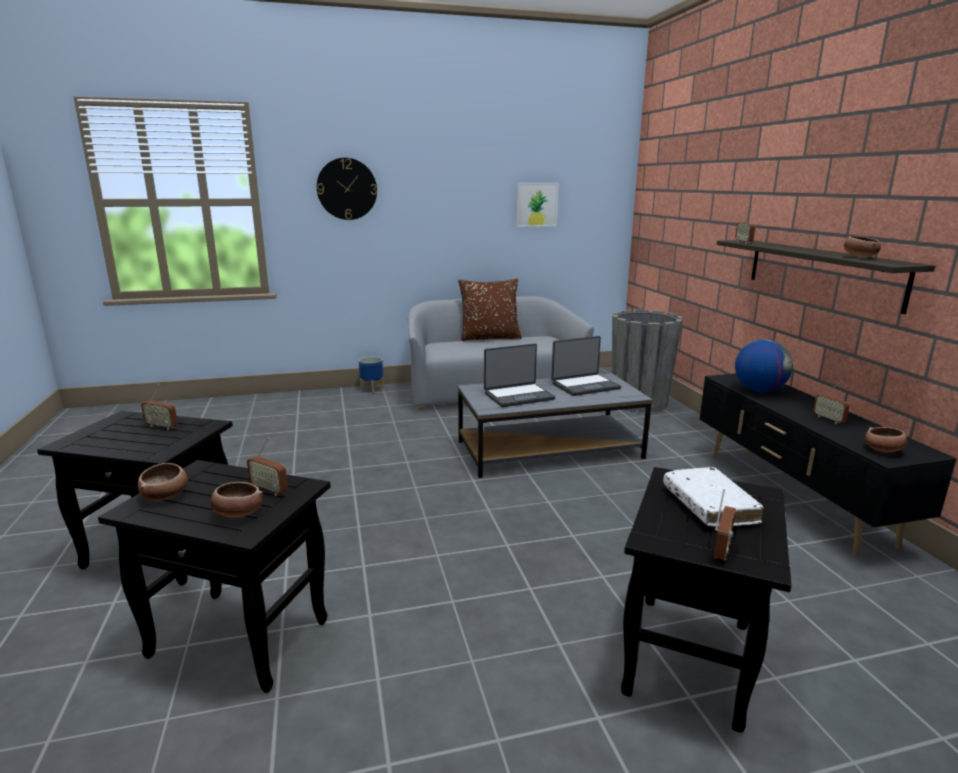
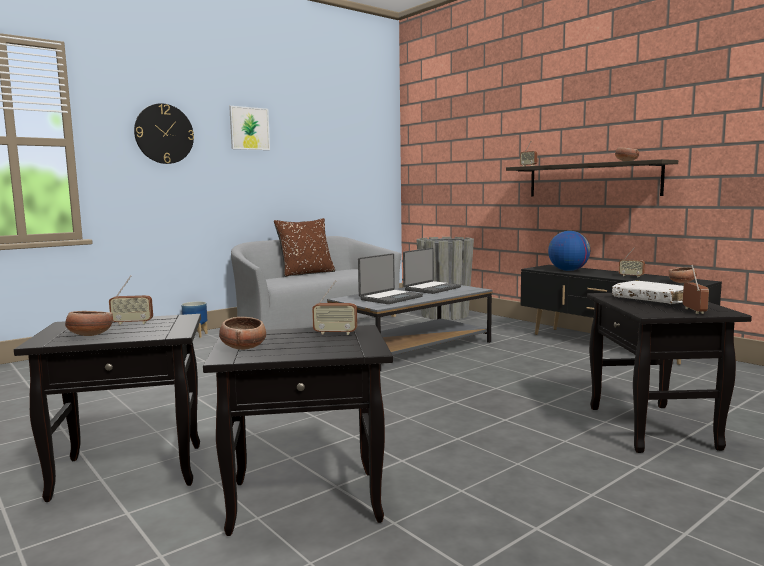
camera: 25 degrees left, 10 degrees down
bowl [210,482,263,518] -> bowl moved to [65,311,113,336]
picture [516,183,558,227] -> picture moved to [229,106,270,150]

